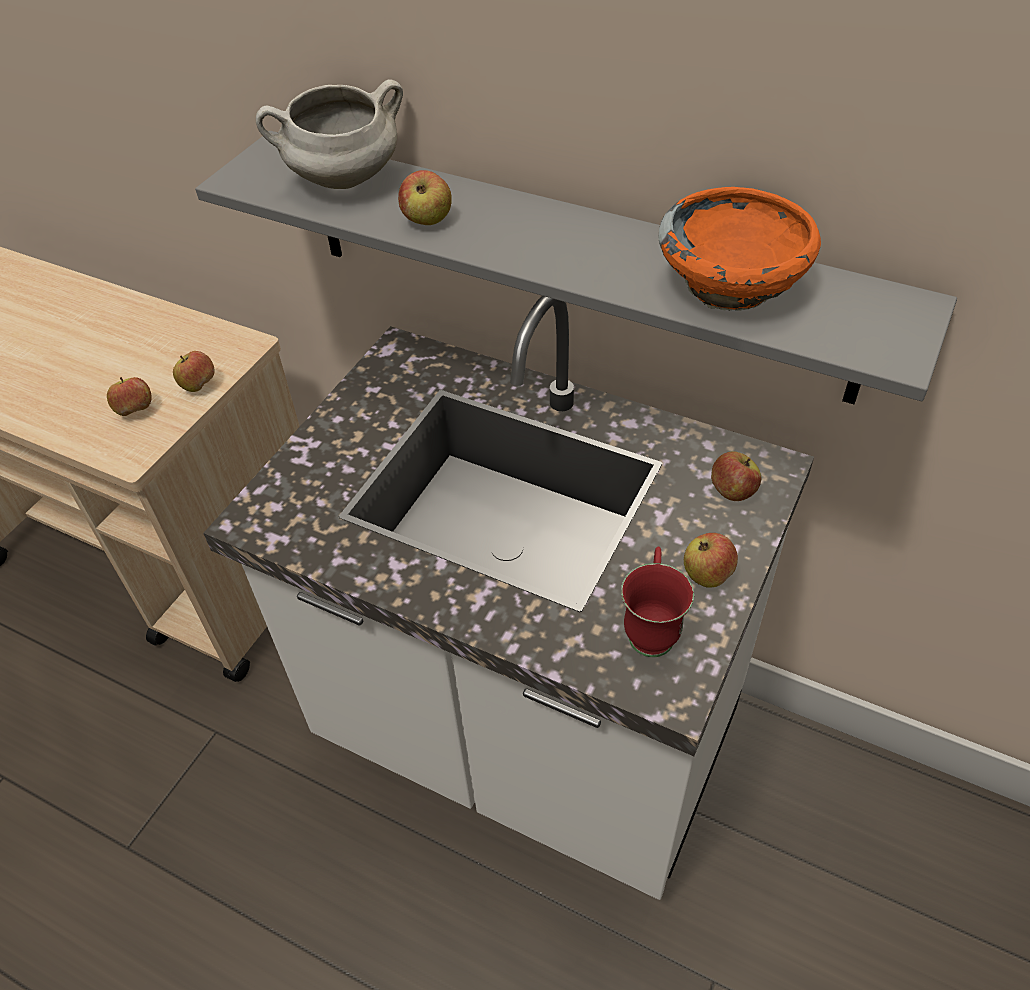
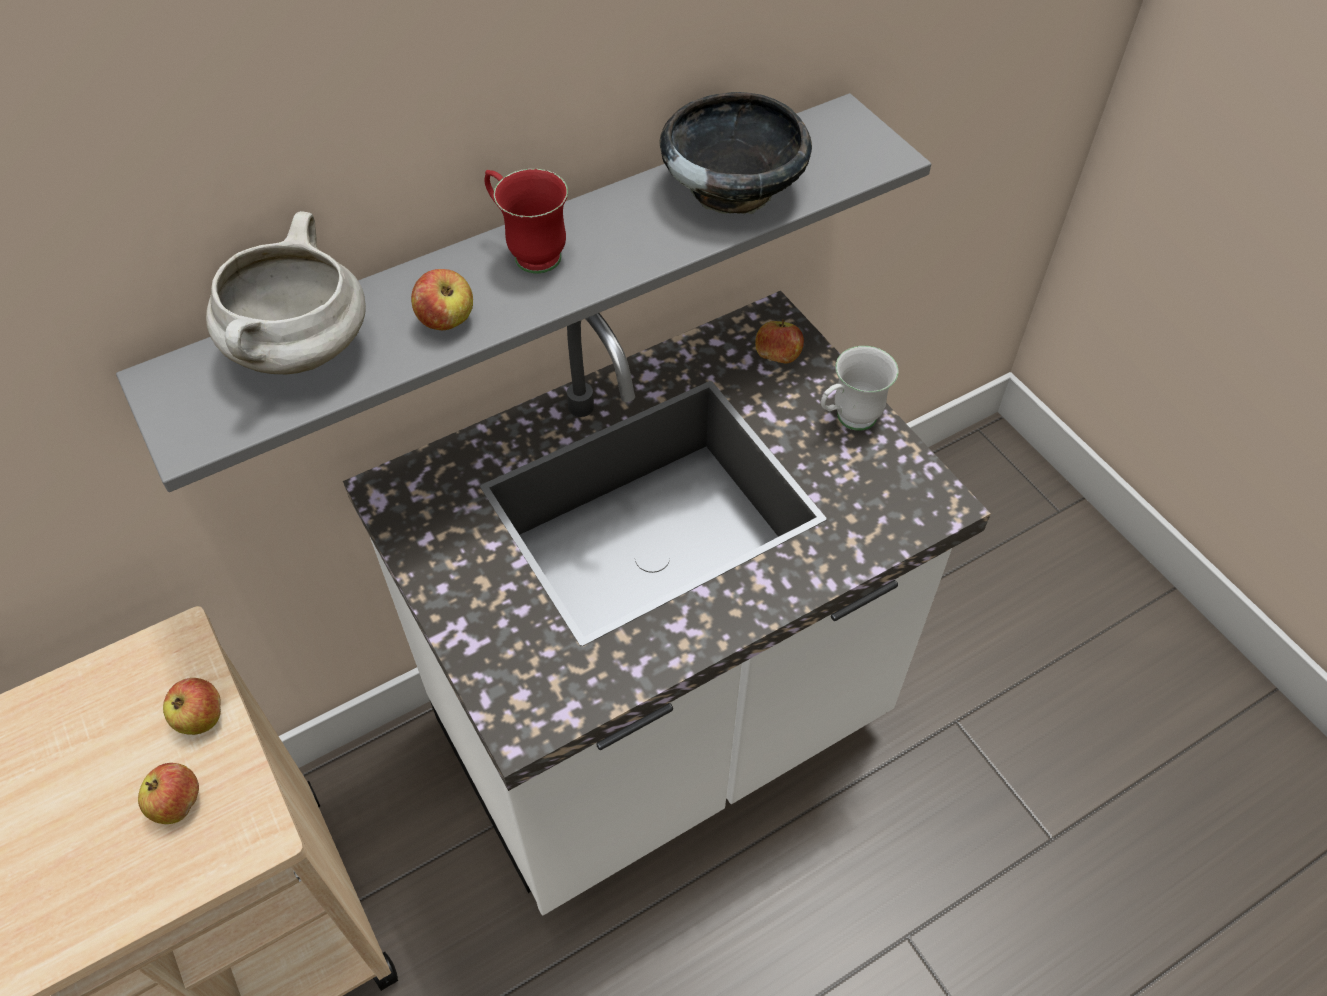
camera: 60 degrees left, 5 degrees up
red mug [621,546,694,657] -> red mug moved to [484,169,568,274]
orange bowl [658,187,821,311] -> black bowl [660,92,812,214]
apple [684,533,738,588] -> white mug [821,346,898,431]

